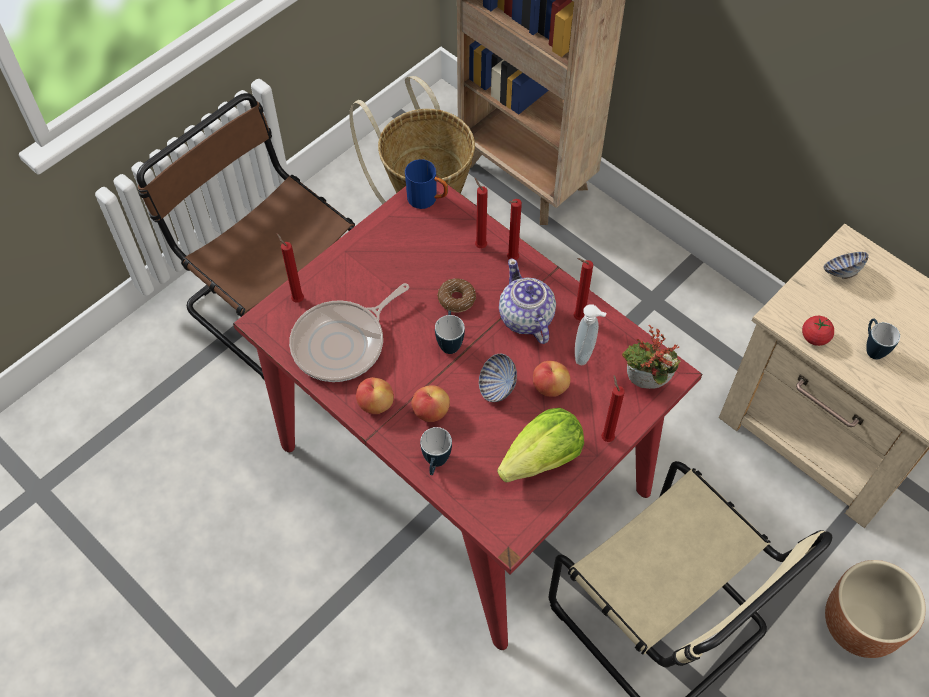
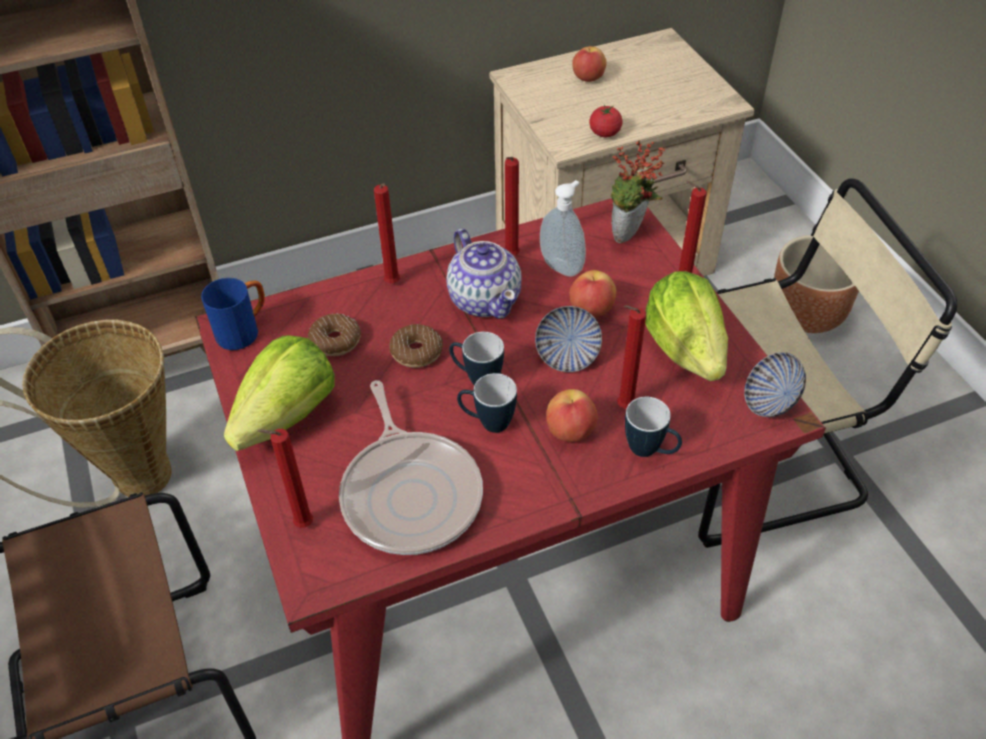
camera: 65 degrees left, 10 degrees down
apple [356,377,394,414] -> apple moved to [572,46,607,82]
red candle [474,177,488,248] -> red candle moved to [617,305,646,408]
teapot [499,259,556,344] -> teapot turned 120 degrees counterclockwise [446,228,521,319]
bowl [823,252,868,279] -> bowl moved to [744,352,806,417]
mug [866,319,900,359] -> mug moved to [457,373,517,433]
none -> lettuce [224,335,335,451]
none -> donut [308,313,361,356]

